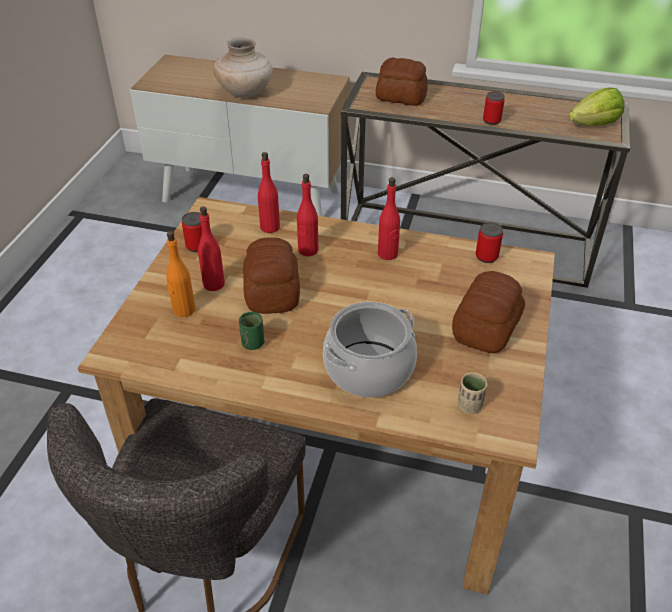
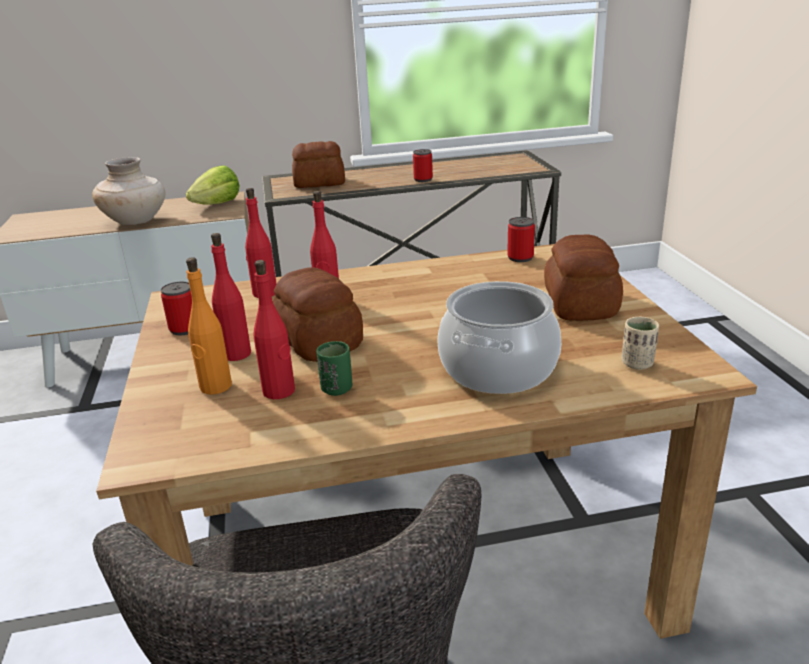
camera: 25 degrees left, 15 degrees down
red bottle [378,177,400,260] -> red bottle moved to [253,260,295,399]
lettuce [569,88,624,126] -> lettuce moved to [186,165,240,205]

